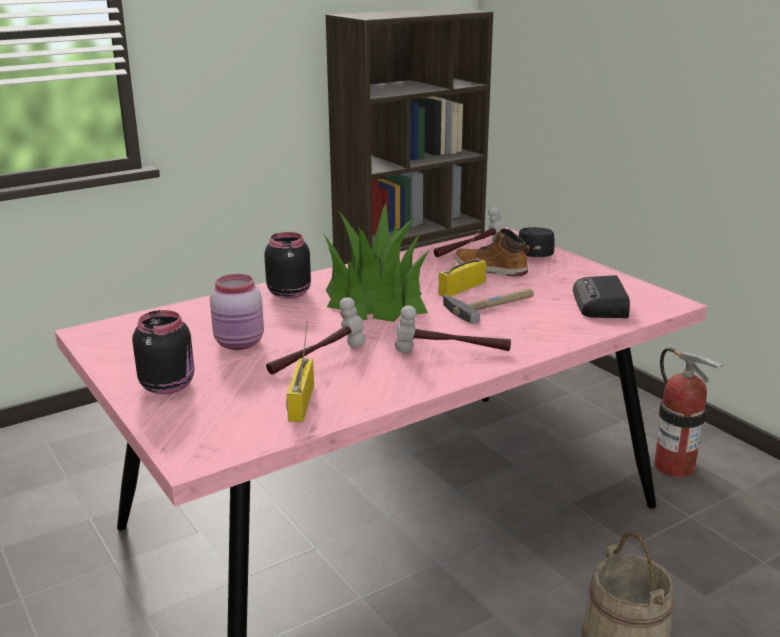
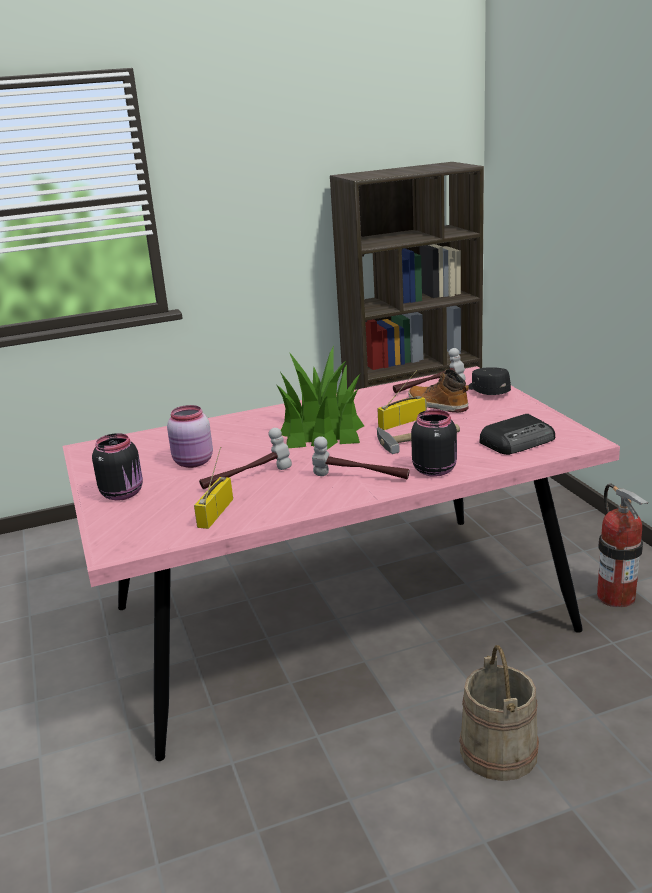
camera: 15 degrees right, 0 degrees up
black jar [264,232,311,299] -> black jar moved to [411,410,457,477]
black cap [518,227,555,257] -> black cap turned 45 degrees counterclockwise [468,367,511,395]
radio [573,275,630,318] -> radio turned 135 degrees counterclockwise [480,414,555,455]

